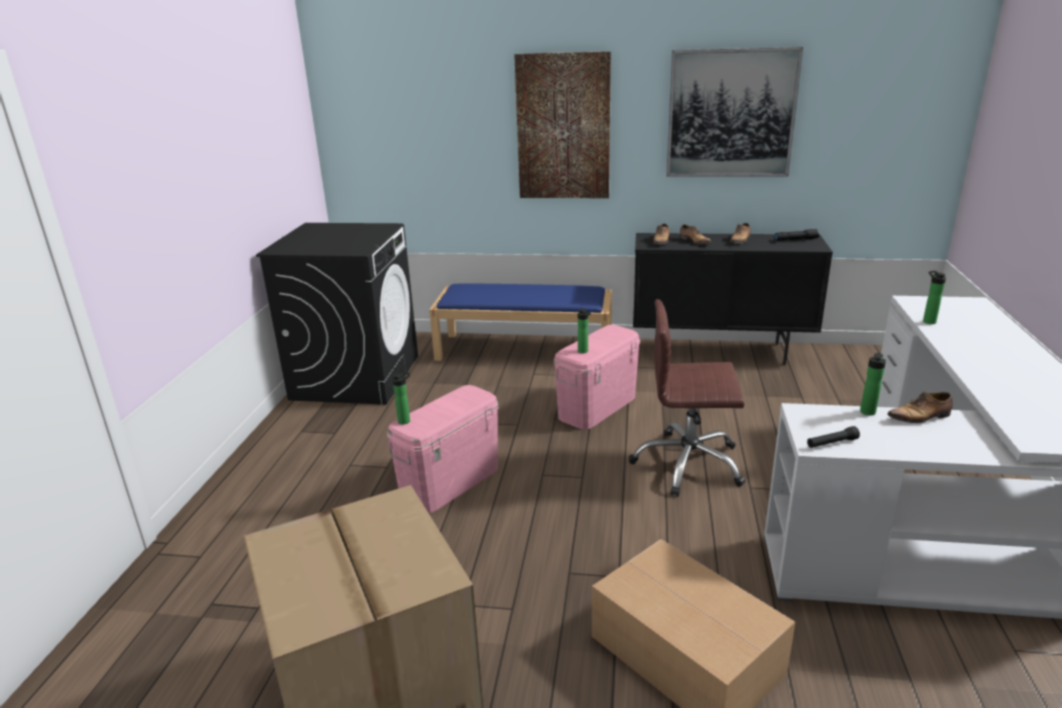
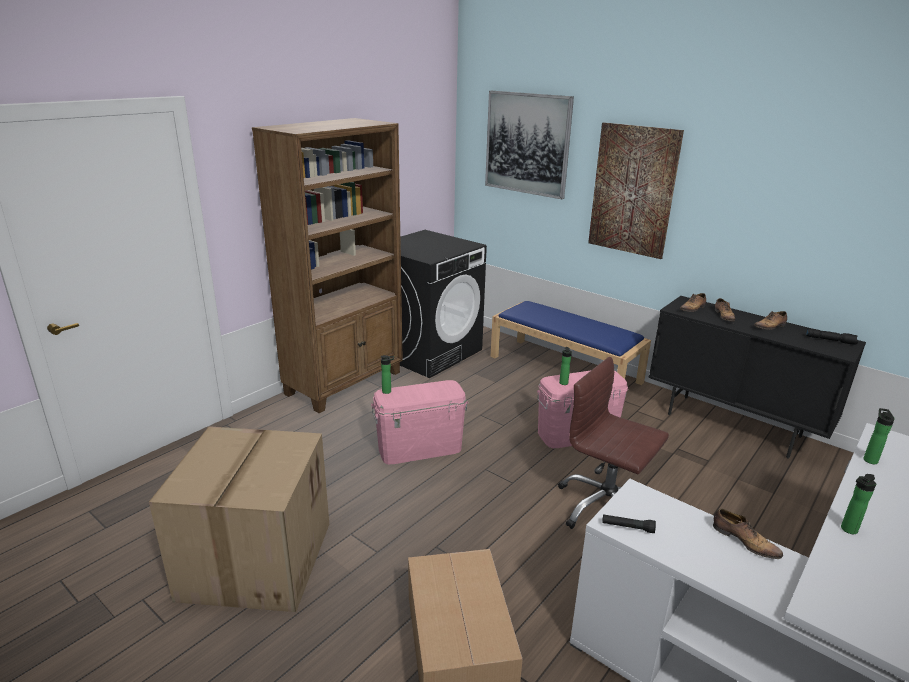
camera: 30 degrees right, 0 degrees up
picture [666,47,803,177] -> picture moved to [485,91,574,199]
bottle [860,352,886,416] -> bottle moved to [841,474,876,534]
shoe [887,391,953,423] -> shoe turned 150 degrees counterclockwise [713,508,783,559]
none -> brown bookcase [252,118,403,413]

